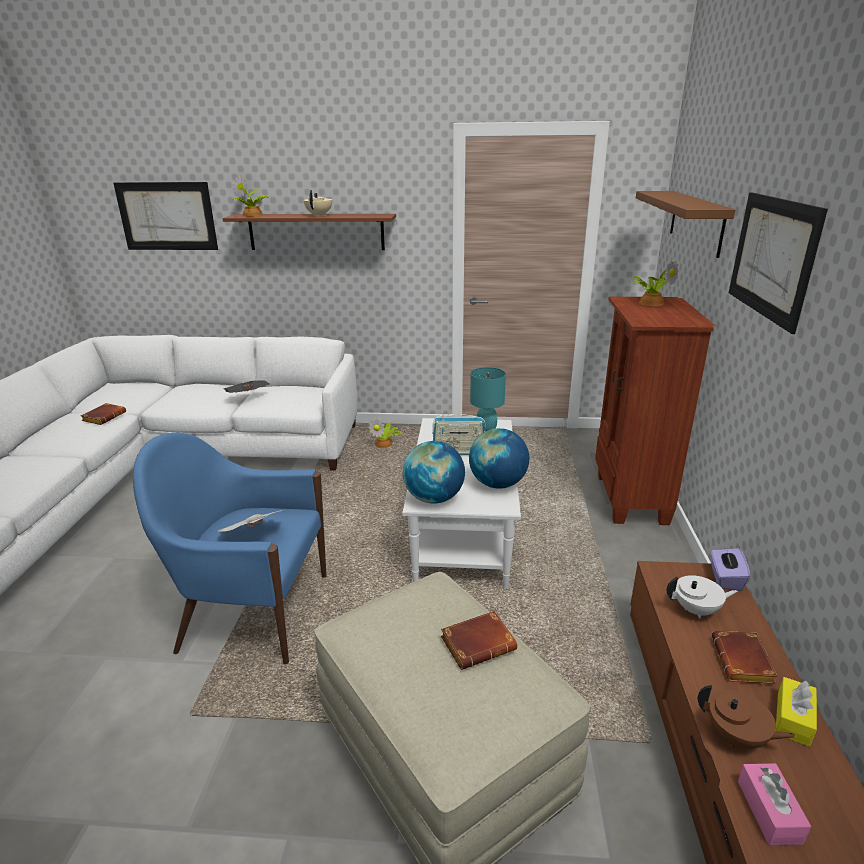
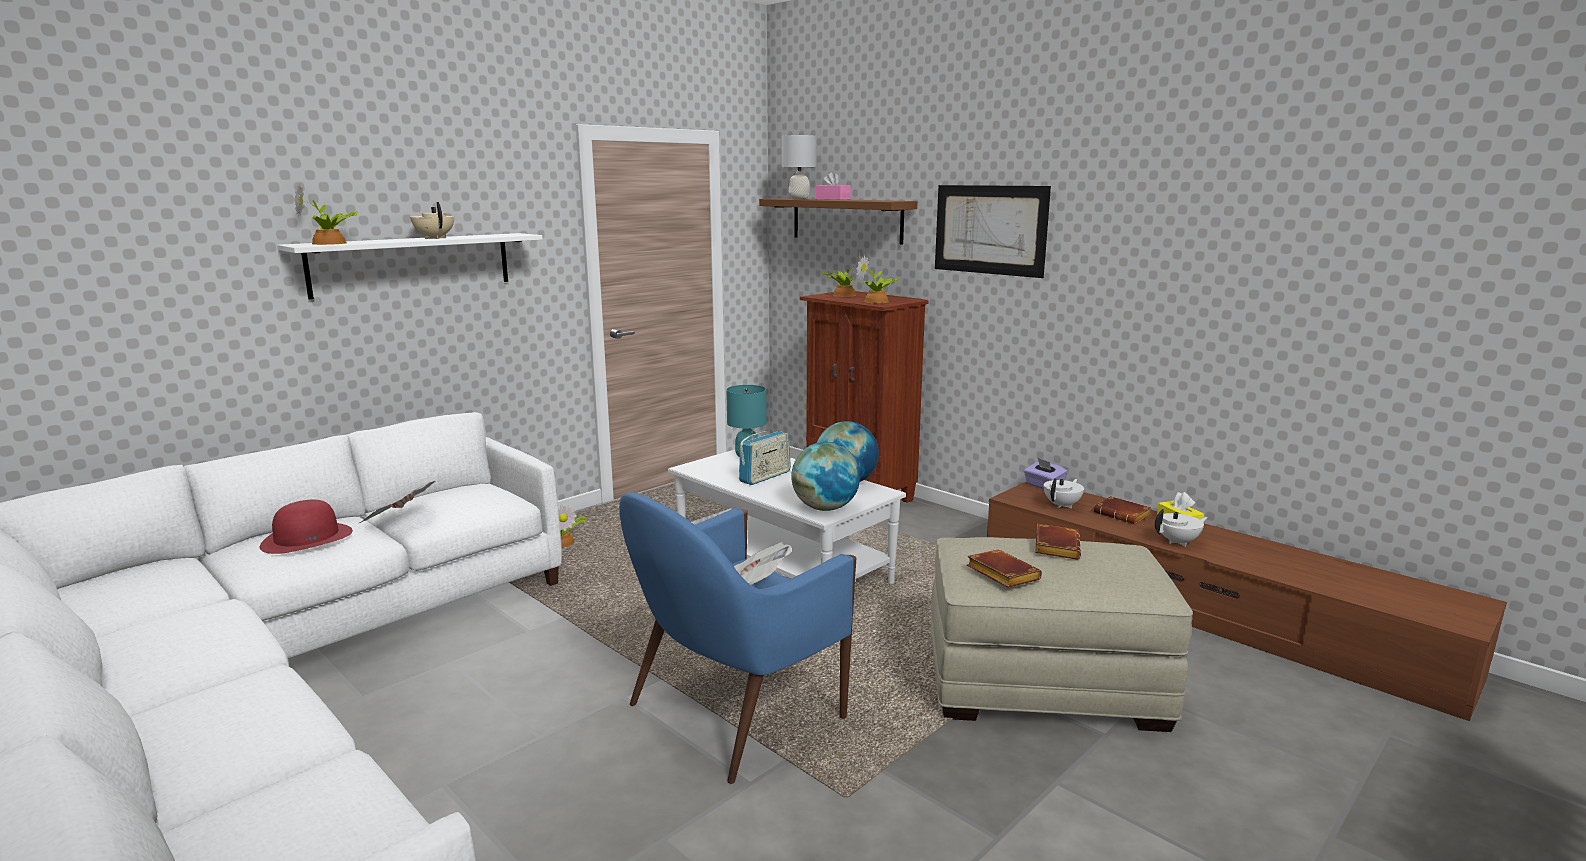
camera: 50 degrees left, 10 degrees down
brown book [81,403,126,425] -> brown book moved to [967,550,1042,588]
picture [113,182,218,250] -> none
brown shelf [222,214,396,250] -> white shelf [277,233,542,299]
brown teapot [698,685,796,749] -> white teapot [1155,509,1208,547]
pink tissue box [738,763,811,845] -> pink tissue box moved to [816,171,851,200]
none -> red hat [260,500,353,554]
none -> grey table lamp [782,135,816,199]
none -> potted plant [856,255,902,303]

